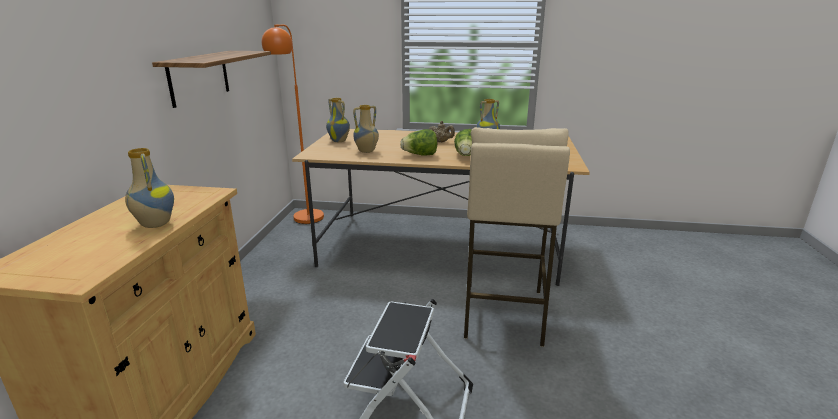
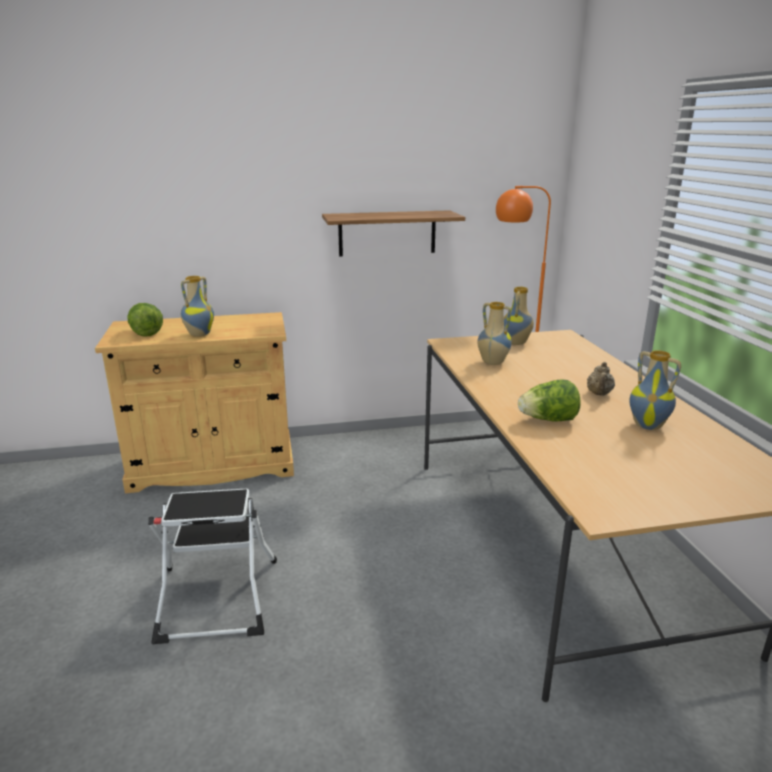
camera: 70 degrees right, 0 degrees up
lettuce [400,129,437,156] -> lettuce moved to [127,303,163,337]
beige stool [464,127,570,347] -> none

